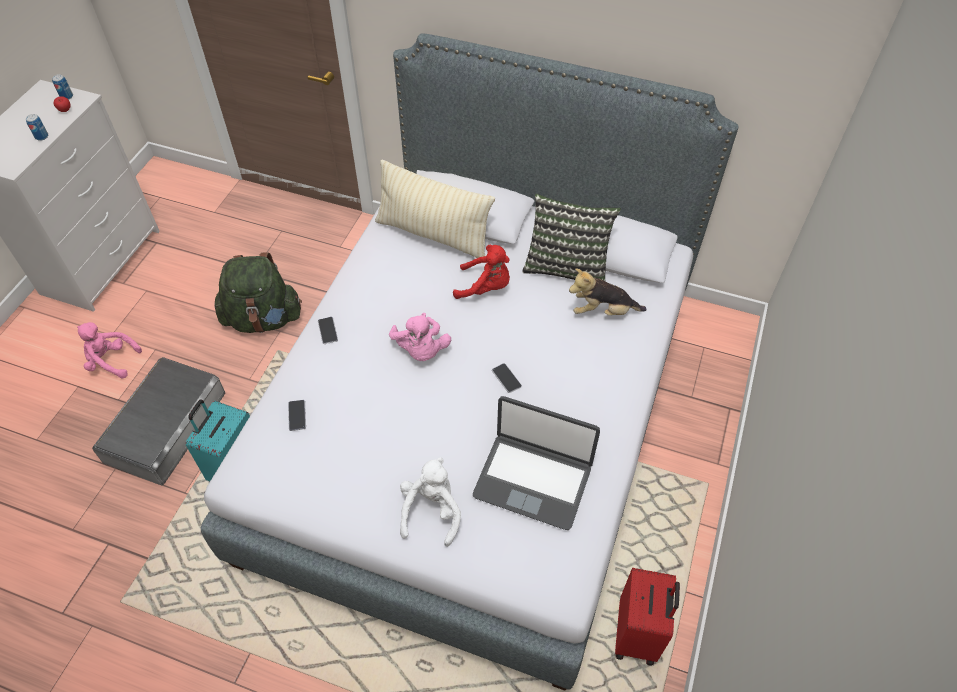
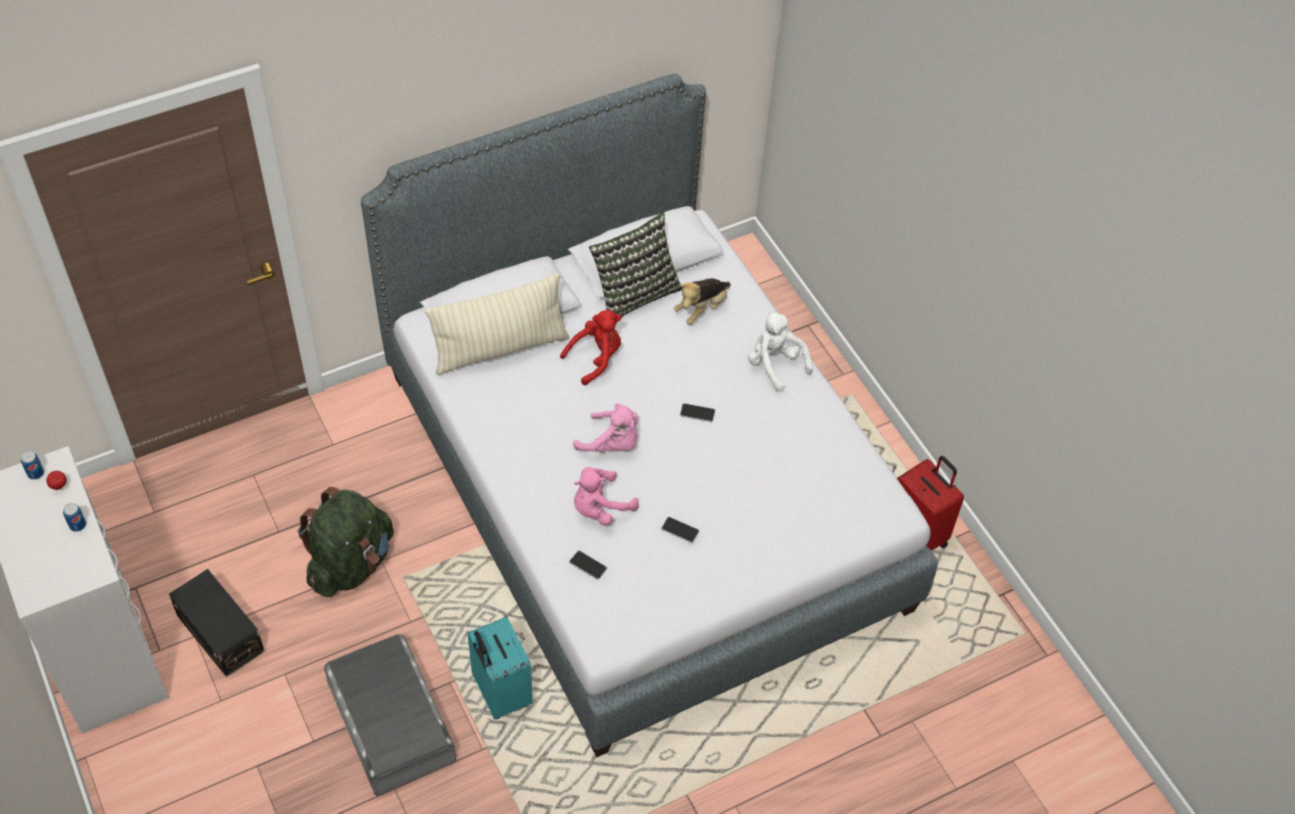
camera: 50 degrees left, 0 degrees up
pink plush toy [77,322,142,379] -> pink plush toy moved to [574,467,639,526]
phone [318,317,338,344] -> phone moved to [661,517,699,543]
white plush toy [400,457,461,547] -> white plush toy moved to [748,311,813,392]
laptop [473,396,600,530] -> none
none -> black storage box [169,569,265,677]

